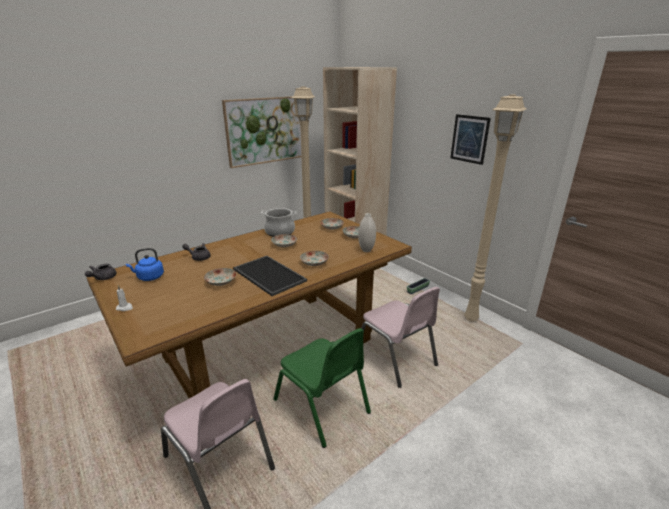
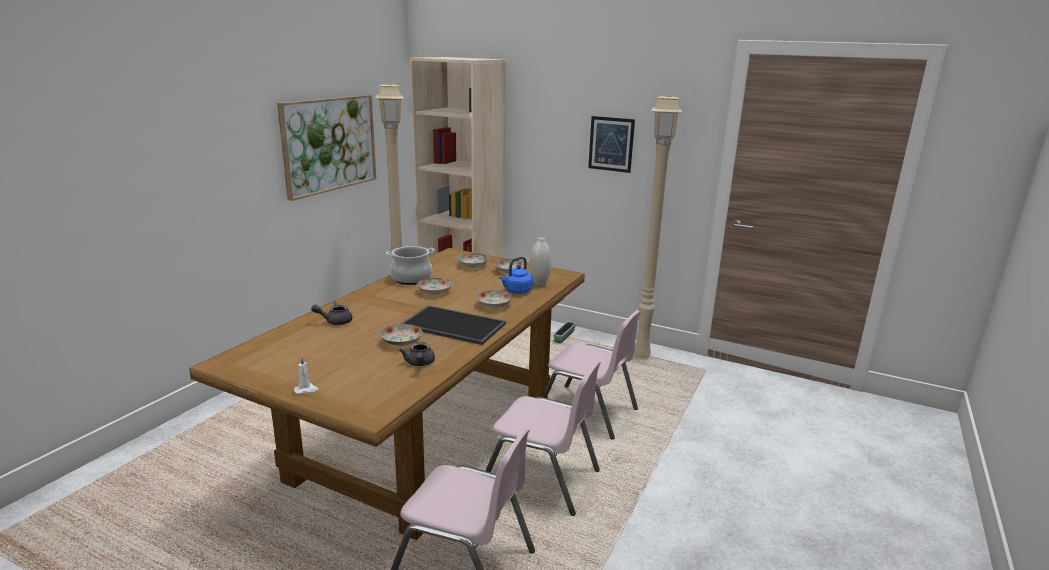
camera: 25 degrees left, 5 degrees down
grey teapot [85,264,117,280] -> grey teapot moved to [399,342,435,366]
blue kettle [126,248,164,281] -> blue kettle moved to [499,257,533,294]
green chair [273,328,371,448] -> pink chair [485,360,601,516]

